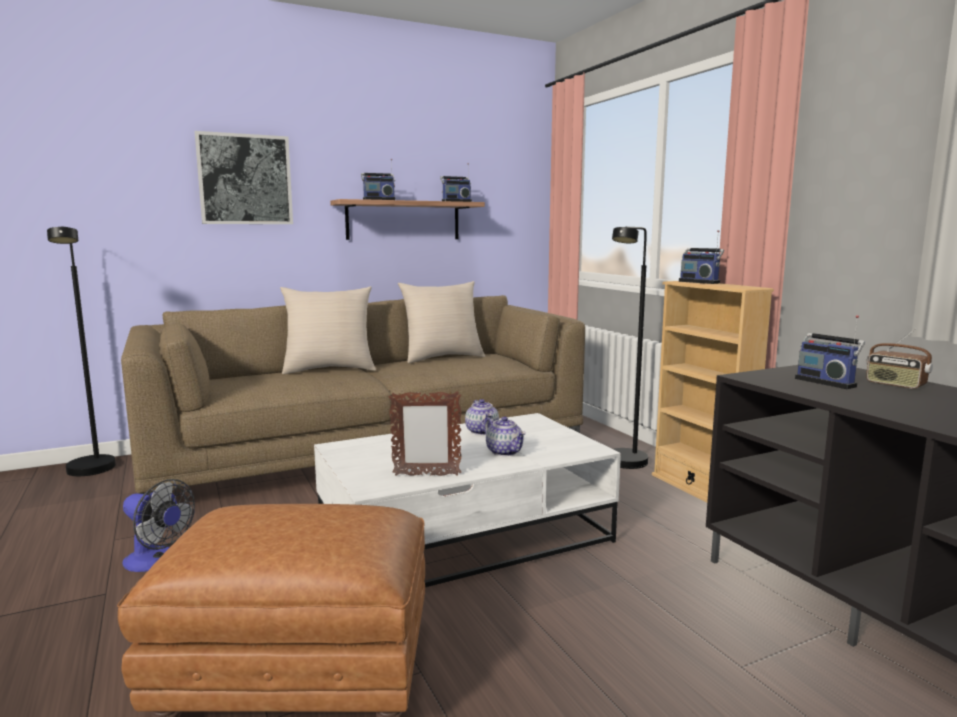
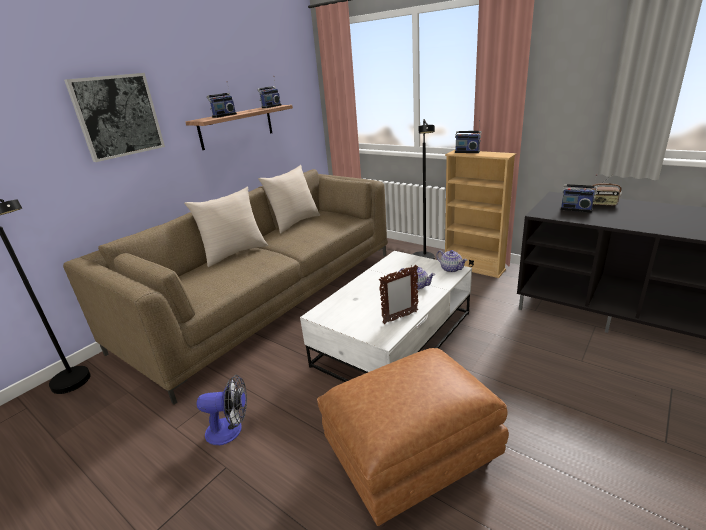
camera: 25 degrees left, 15 degrees up
teapot [465,399,499,435] -> teapot moved to [436,250,467,273]

